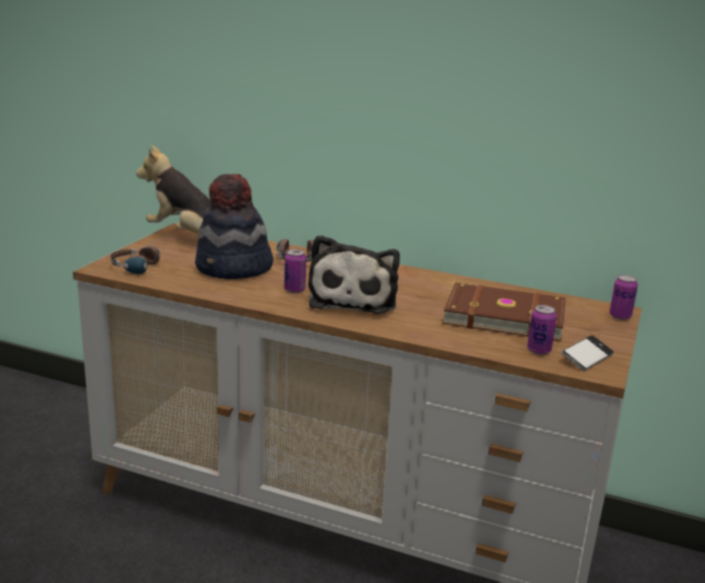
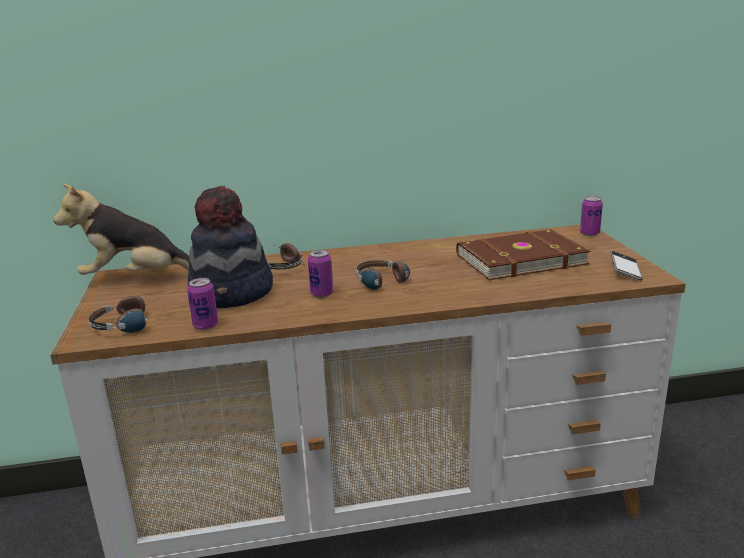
camera: 30 degrees left, 0 degrees up
plush toy [308,235,400,314] -> headphones [356,260,410,290]
can [527,305,557,355] -> can moved to [187,278,218,330]

